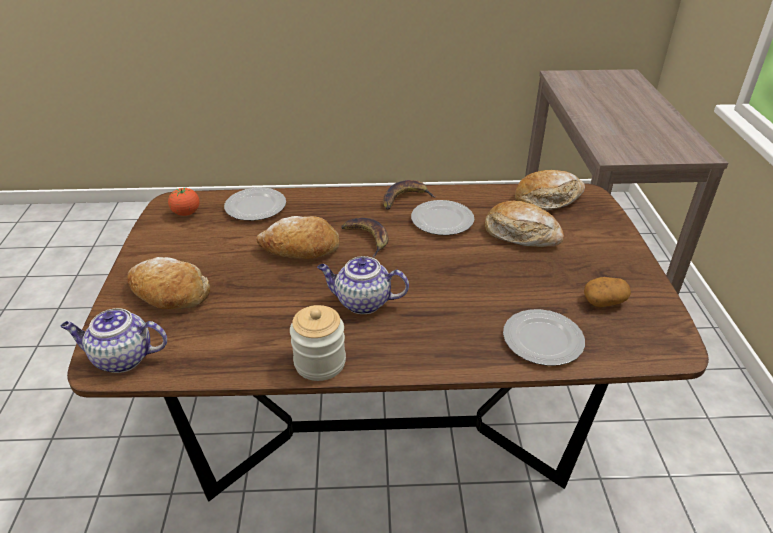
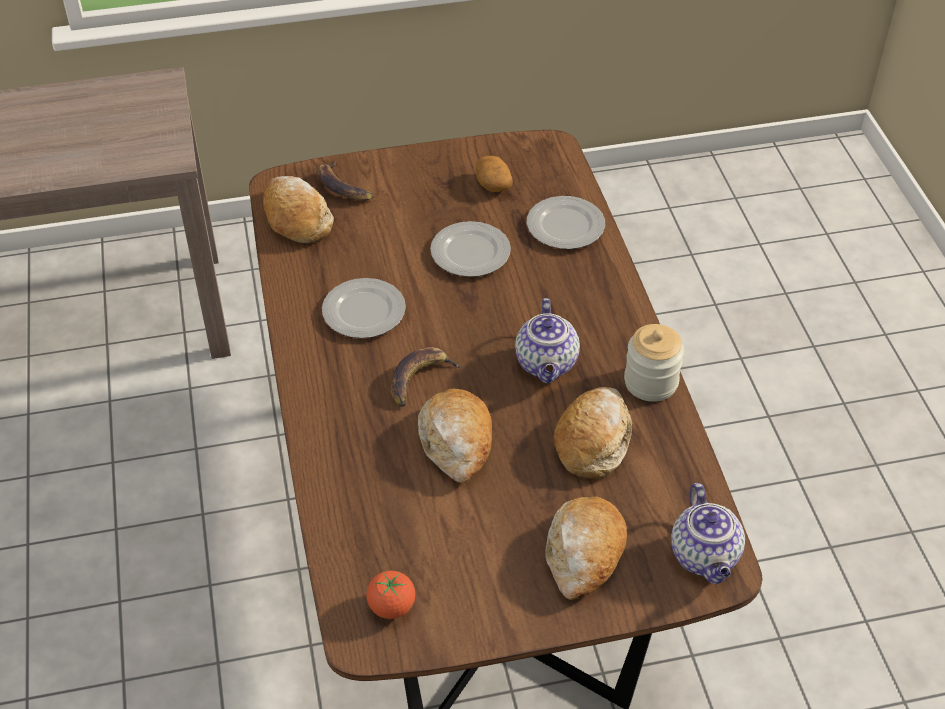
camera: 100 degrees left, 10 degrees up
plate [224,188,286,221] -> plate moved to [430,221,511,277]
banana [383,180,435,210] -> banana moved to [317,162,374,201]
bread [485,201,564,247] -> bread moved to [553,387,632,479]

